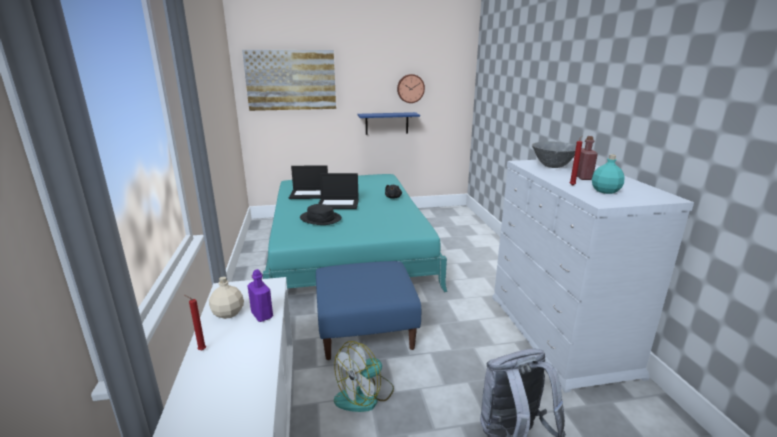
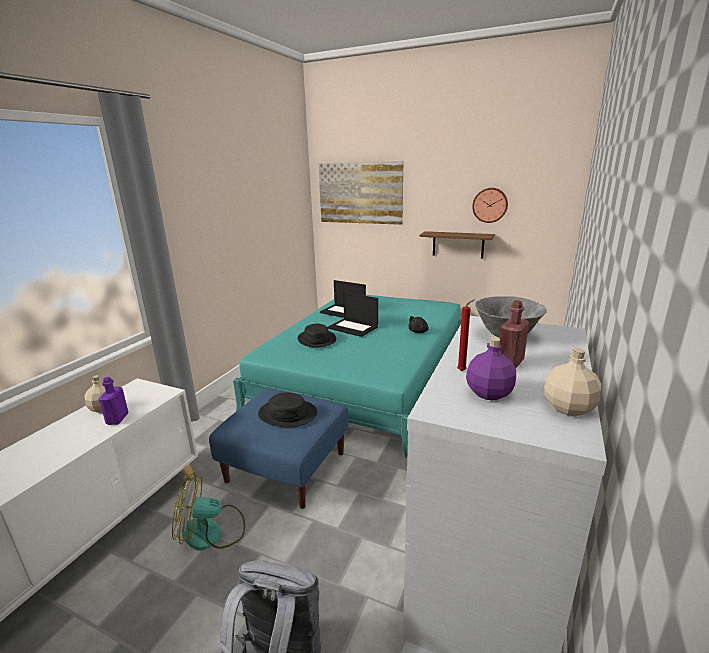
camera: 35 degrees right, 0 degrees up
red candle [185,295,206,350] -> none
blue shelf [358,112,420,135] -> brown shelf [419,231,495,259]
turquoise bottle [592,154,625,194] -> purple bottle [466,337,516,400]
none -> black hat [258,392,317,427]
none -> beige bottle [544,348,601,416]

